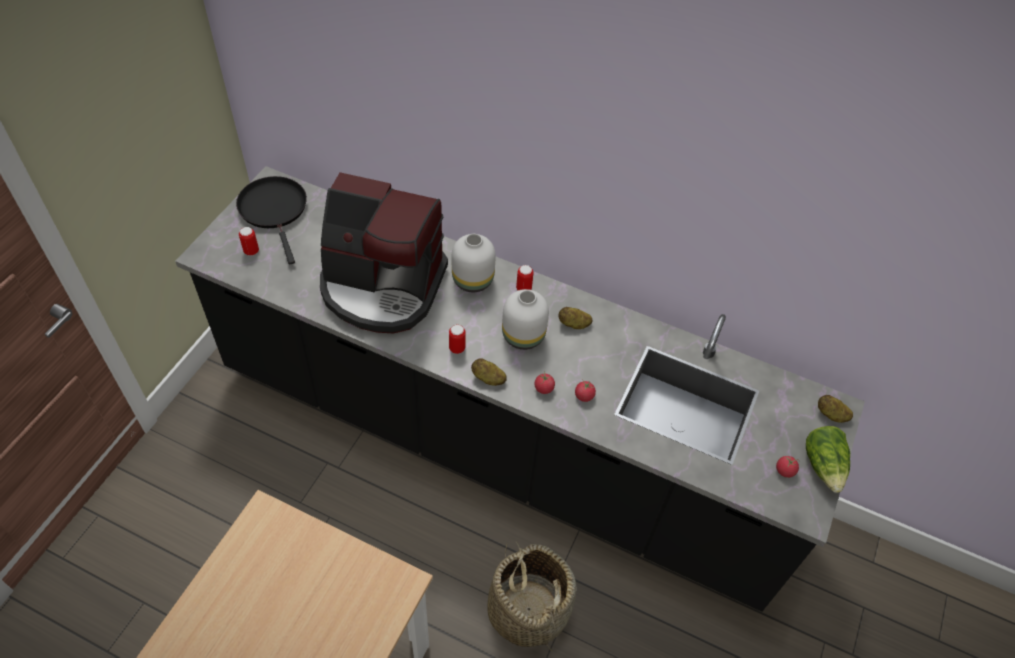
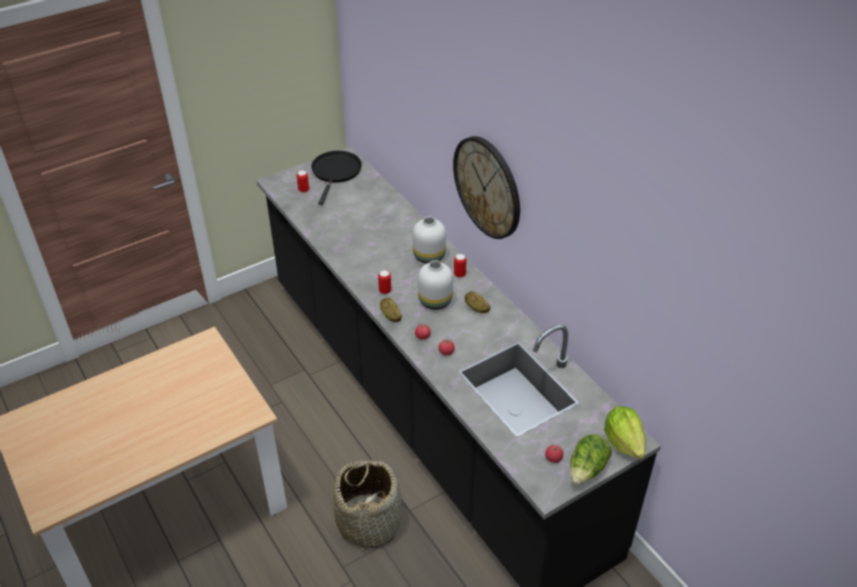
camera: 35 degrees right, 10 degrees down
coffee machine [320,172,448,334] -> none
potato [818,395,853,423] -> lettuce [604,406,646,459]
none -> wall clock [453,136,520,239]

